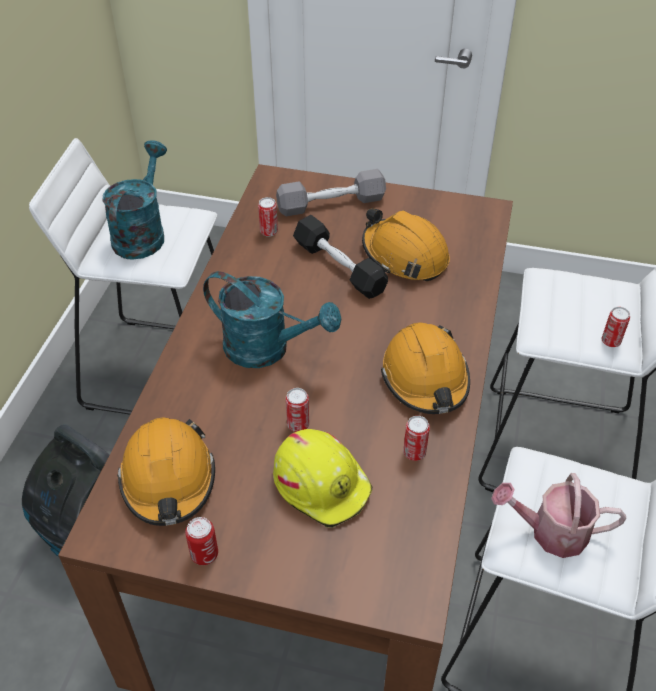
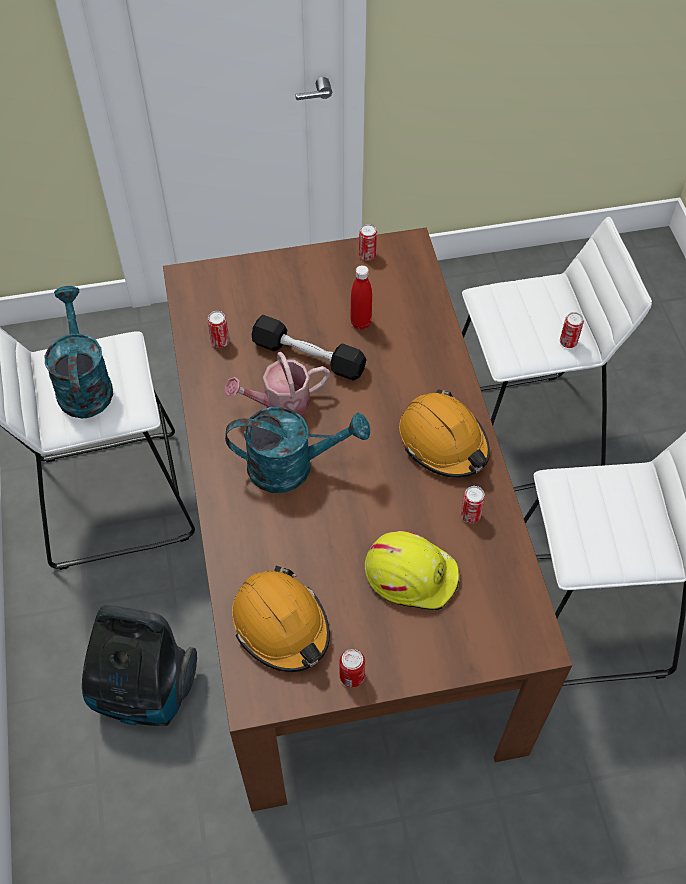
camera: 25 degrees left, 10 degrees up
grey dumbbell [276,169,386,216] -> none
can [286,388,309,432] -> can moved to [359,224,377,261]
orange hard hat [362,208,450,281] -> red bottle [350,265,372,330]
watering can [491,473,626,558] -> watering can moved to [225,352,330,416]

